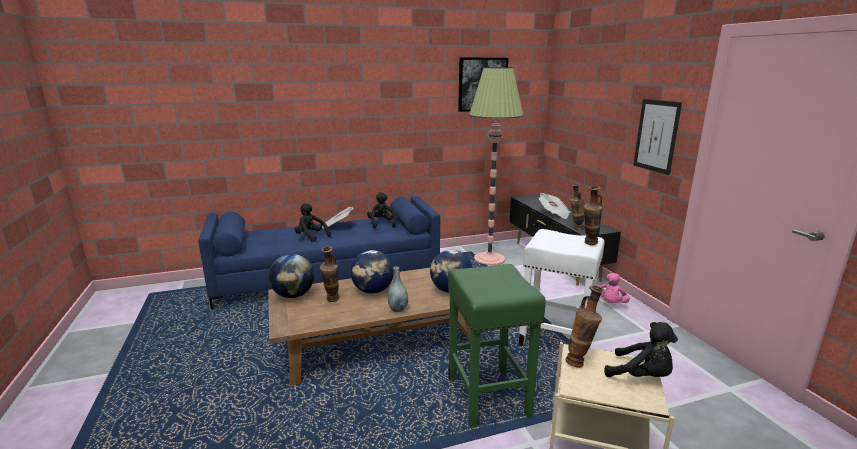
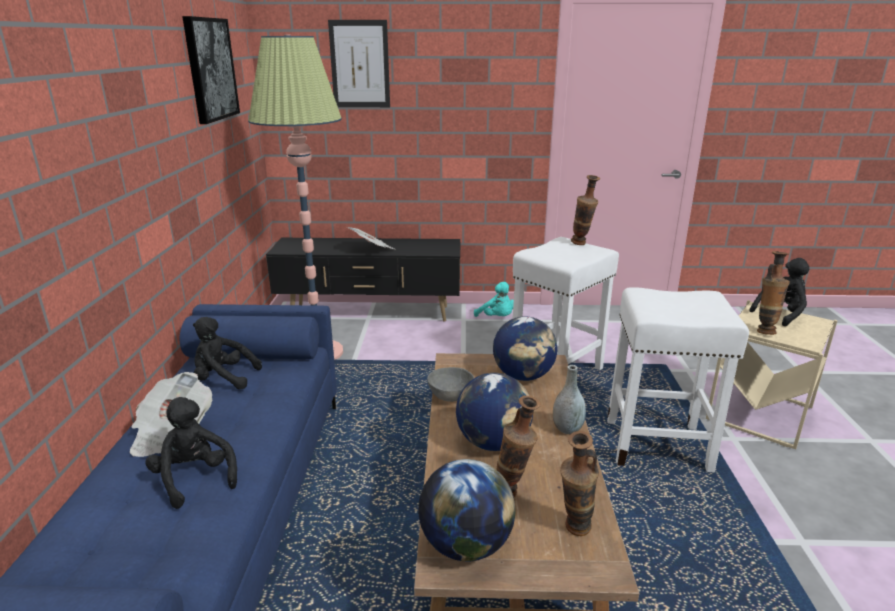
camera: 70 degrees left, 5 degrees up
black plush toy [294,203,331,242] -> black plush toy turned 90 degrees clockwise [145,397,237,509]
green stool [448,264,546,428] -> white stool [607,287,749,472]
vase [570,184,584,230] -> vase moved to [560,431,599,536]
pink plush toy [599,273,630,303] -> turquoise plush toy [474,282,514,317]
picture [633,99,682,175] -> picture moved to [328,20,390,107]
none -> grey bowl [427,367,474,402]

